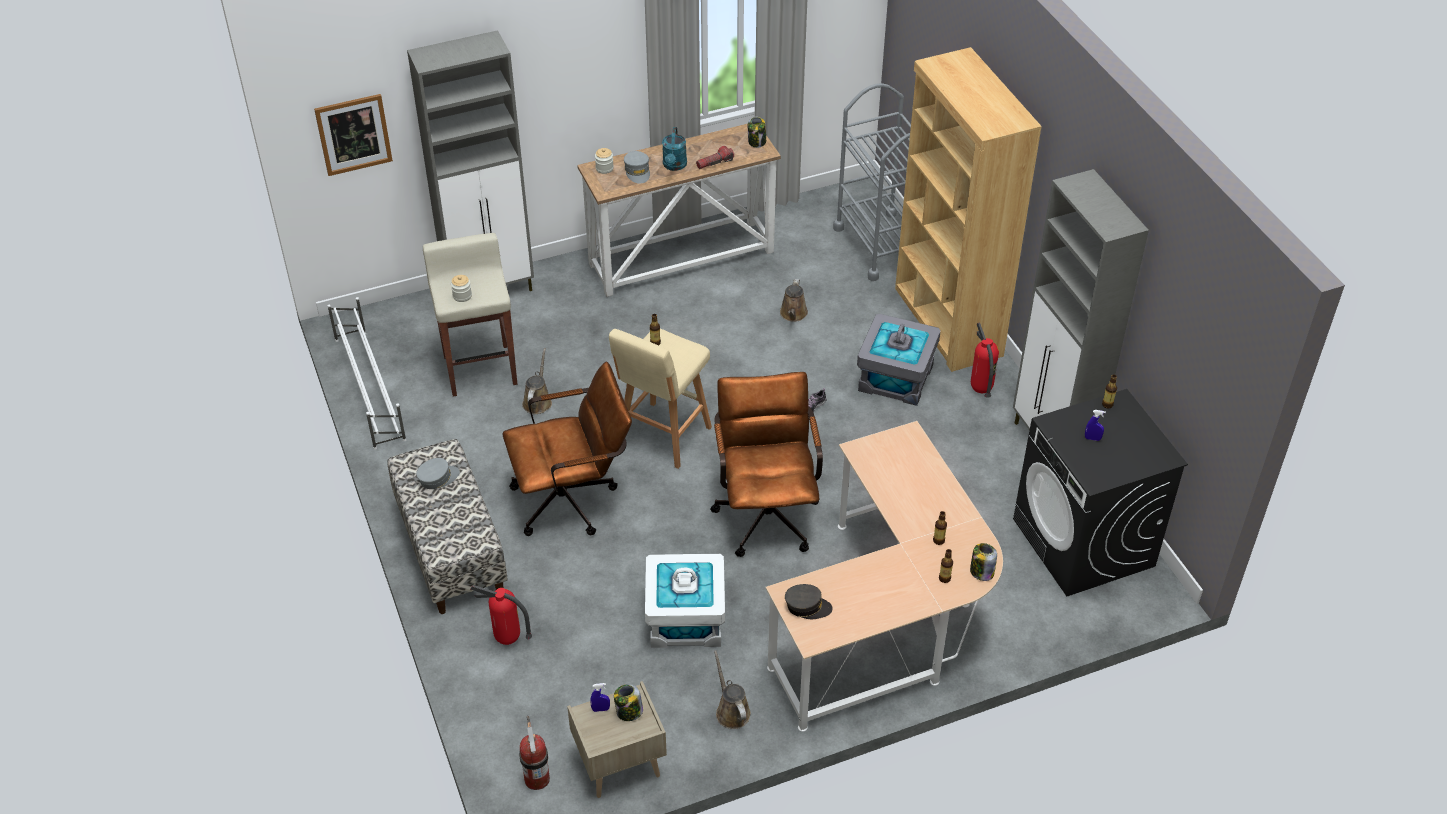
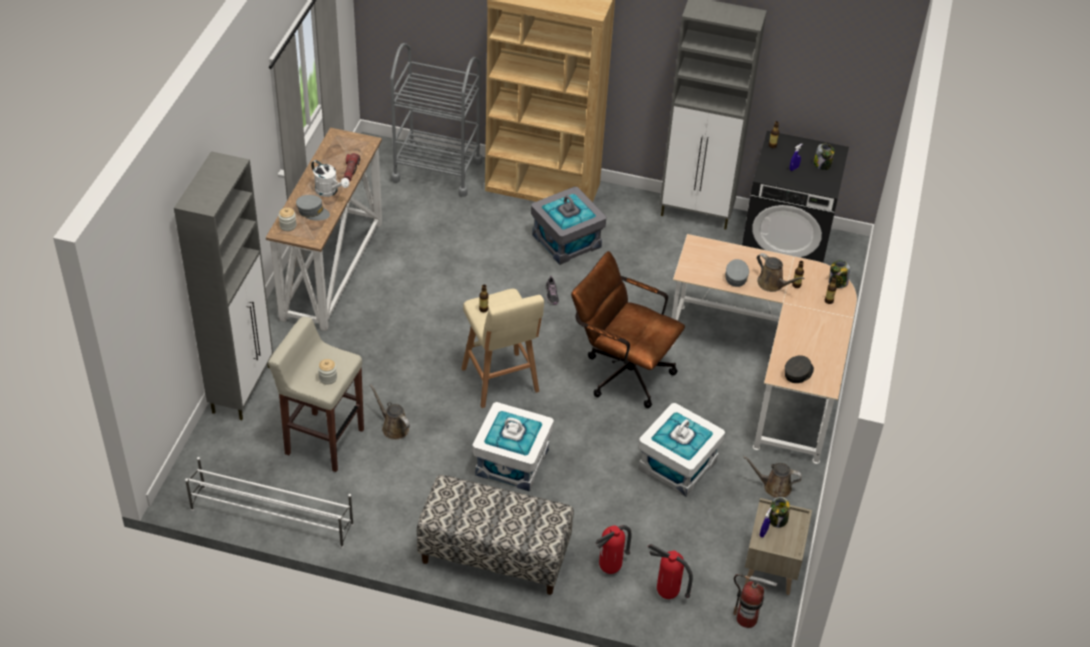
camera: 55 degrees left, 0 degrees up
picture [314,94,393,176] -> none
grey cap [416,458,460,489] -> grey cap moved to [725,259,749,287]
brown office chair [503,362,632,536] -> white storage box [472,402,554,492]
turquoise watering can [662,127,687,171] -> white watering can [311,160,350,197]
jar [748,117,766,148] -> jar moved to [814,144,835,170]
brown watering can [780,279,808,322] -> brown watering can moved to [757,253,805,292]
fire extinguisher [971,322,999,398] -> fire extinguisher moved to [648,544,693,599]

